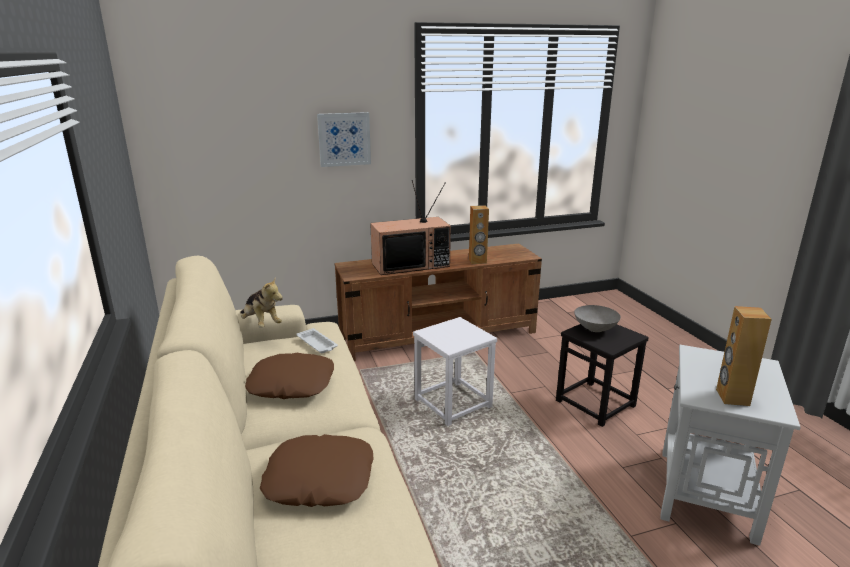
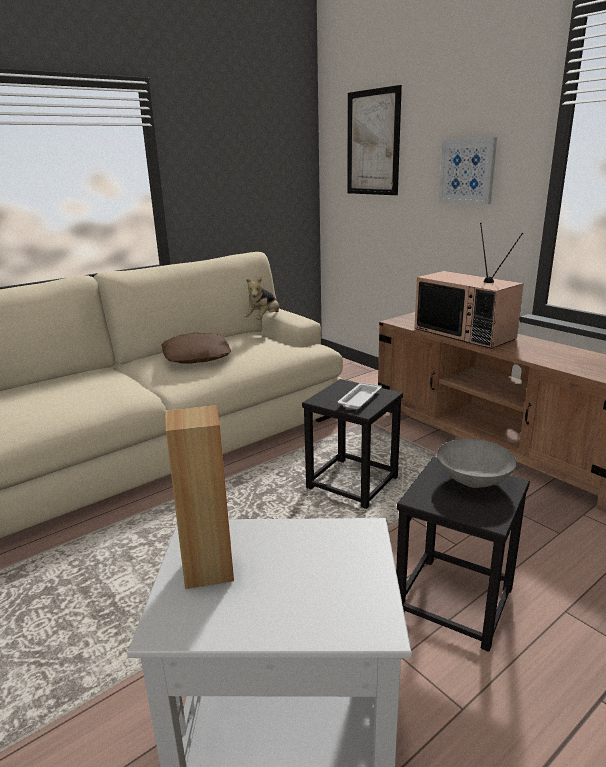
camera: 70 degrees right, 0 degrees up
brown pillow [260,434,374,507] -> none
white tray [296,328,338,353] -> white tray moved to [338,382,382,409]
white stool [413,317,497,426] -> black stool [302,379,403,509]
brown speaker [469,205,489,264] -> none
none -> picture [347,85,402,195]

